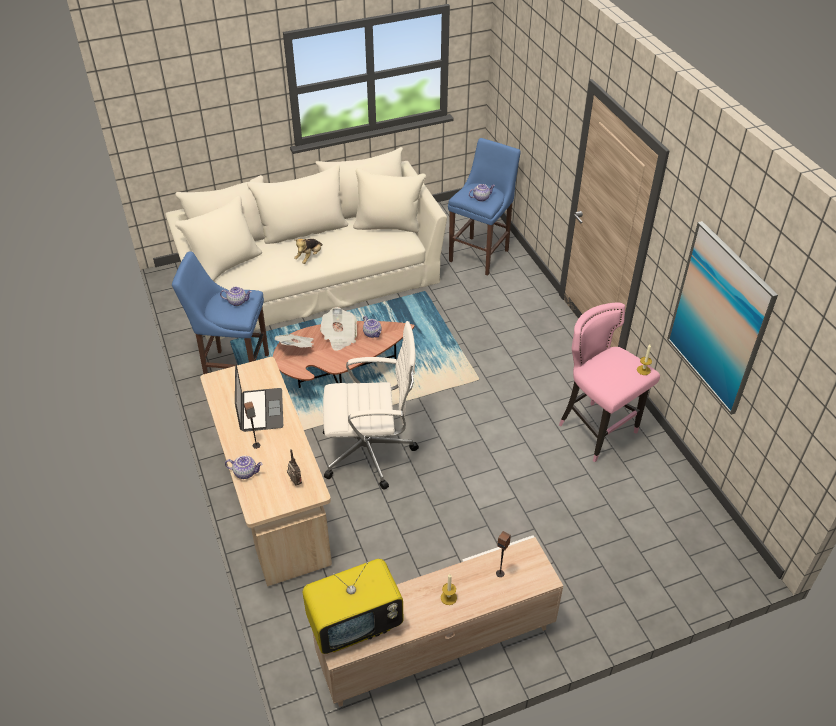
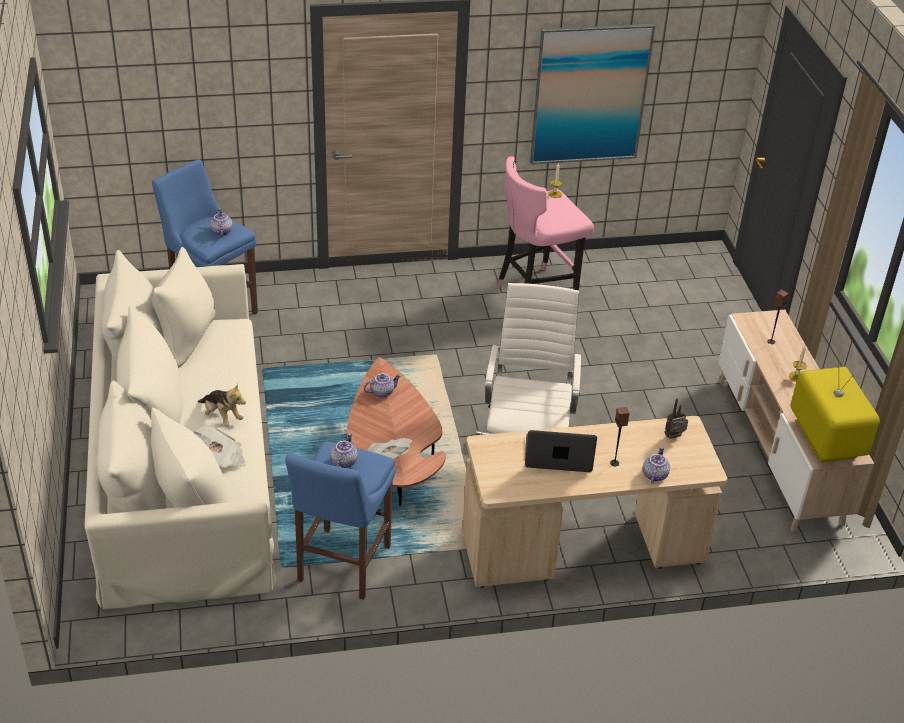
camera: 80 degrees left, 5 degrees down
newspaper [320,307,357,351] -> newspaper moved to [193,425,246,468]

